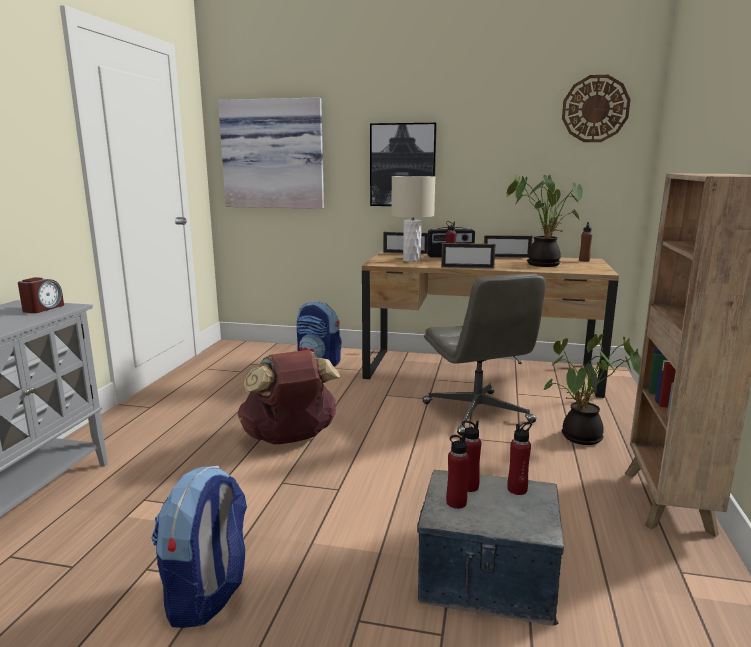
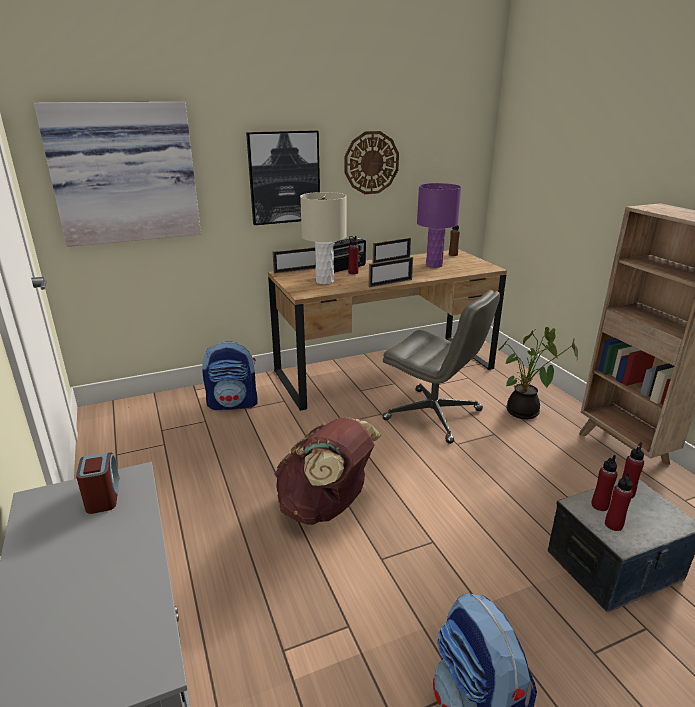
camera: 35 degrees left, 10 degrees up
potted plant [507,174,583,267] -> purple table lamp [417,183,461,268]
wall clock [562,75,631,142] -> wall clock moved to [345,131,399,194]

